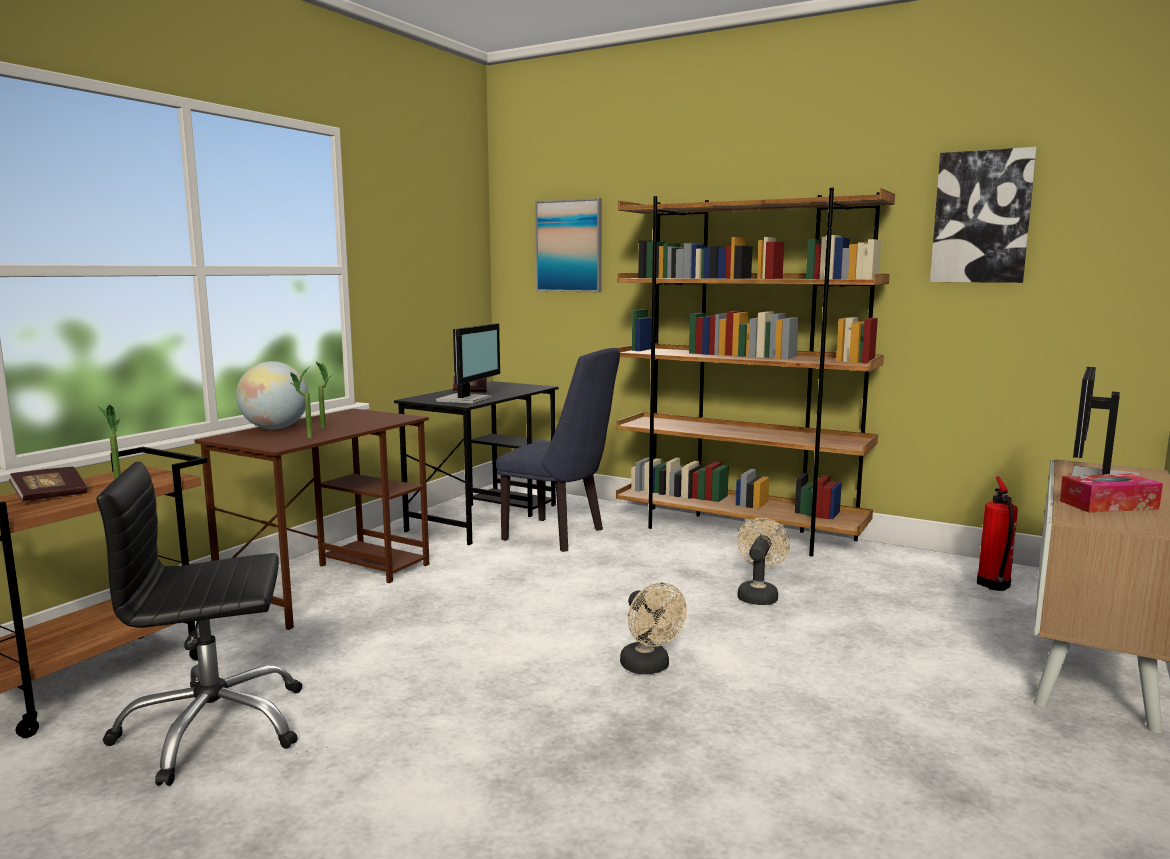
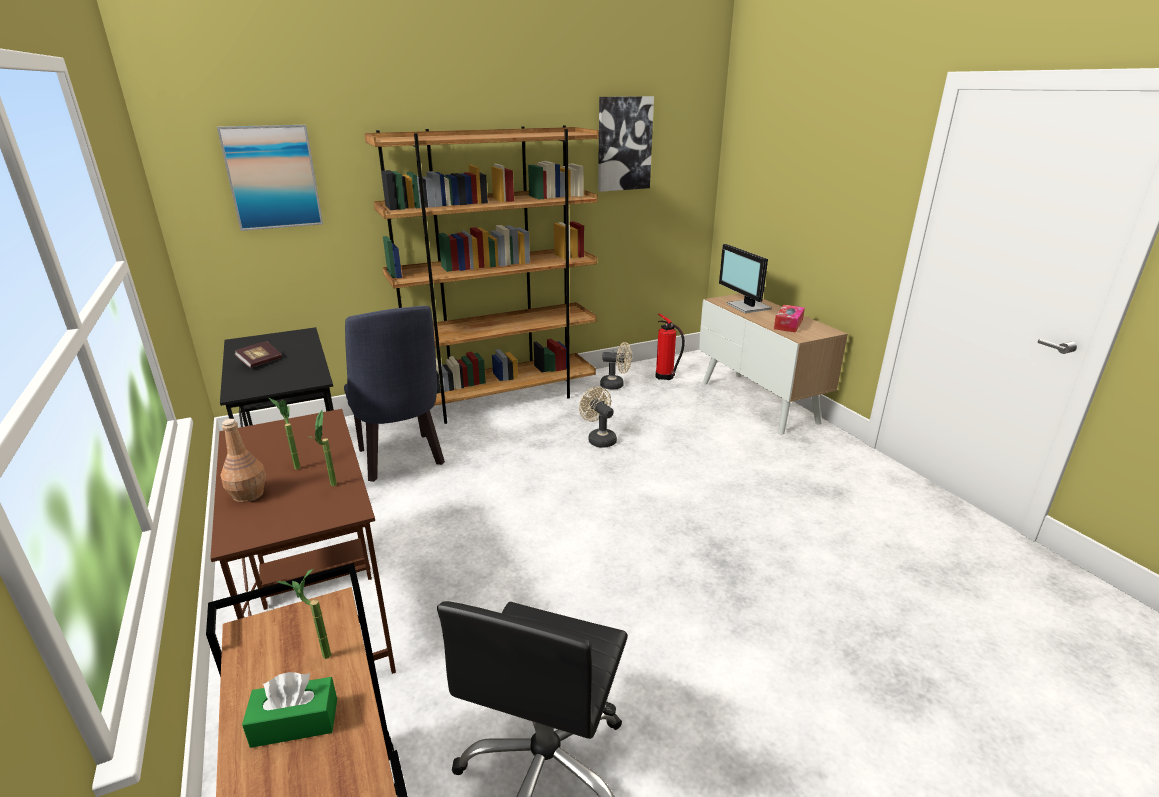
camera: 55 degrees left, 15 degrees up
book [9,467,88,501] -> green tissue box [242,672,337,748]
globe [236,361,308,429] -> brown bottle [220,419,266,503]
monitor [436,323,500,404] -> none
blue chair [496,348,620,552] -> blue chair turned 90 degrees clockwise [344,306,445,482]
beige fan [620,583,687,674] -> beige fan moved to [600,342,632,389]

